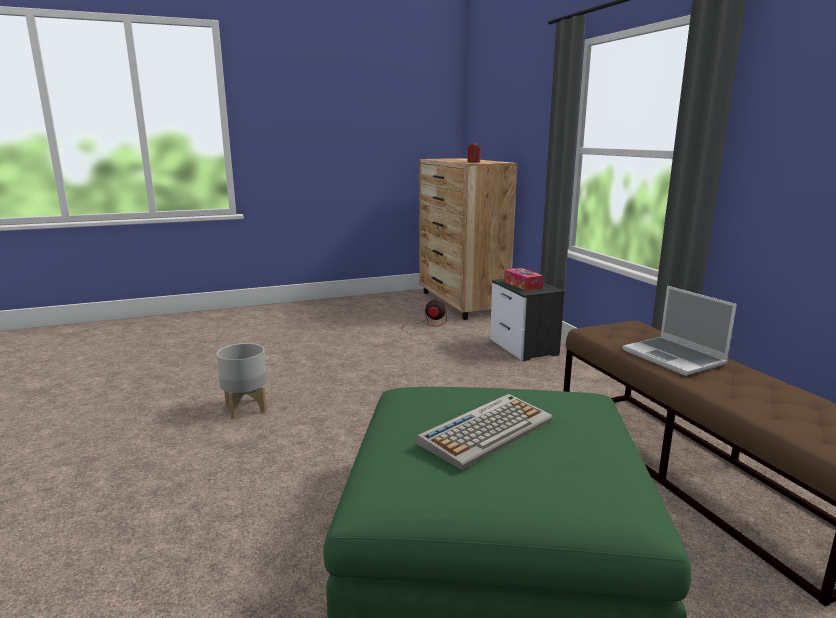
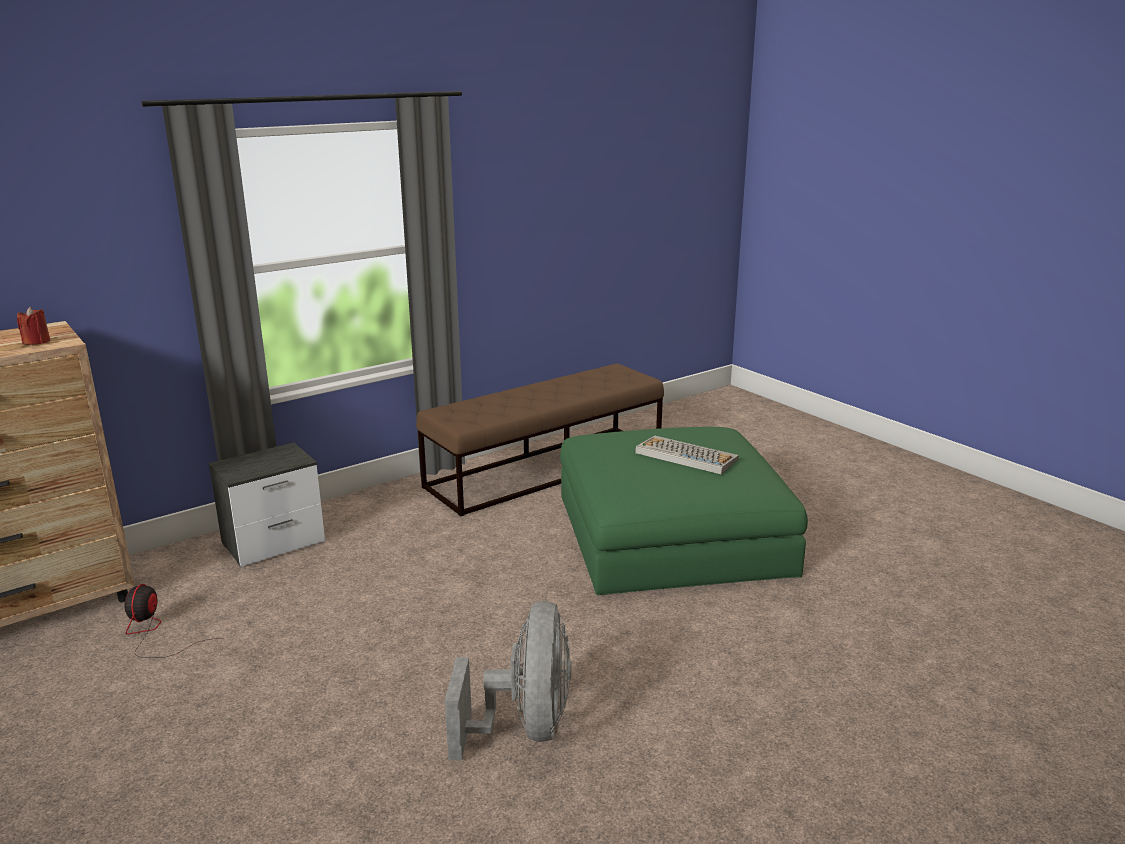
camera: 105 degrees left, 5 degrees up
grey planter [216,343,267,419] -> grey fan [445,601,572,761]
tissue box [504,268,544,291] -> none
laptop [623,286,737,376] -> none

